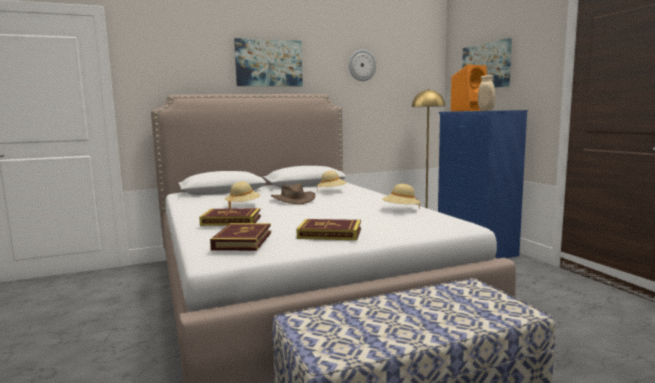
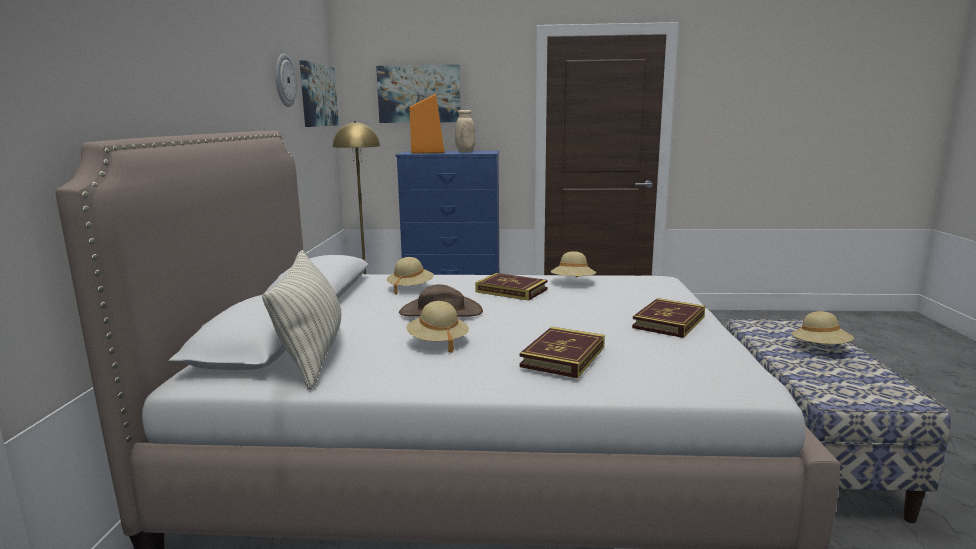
camera: 65 degrees left, 5 degrees up
book [210,223,271,251] -> book moved to [475,273,548,301]
picture [234,38,303,86] -> picture moved to [300,60,339,127]
none -> pillow [262,250,341,390]
none -> beige hat [792,311,854,344]

